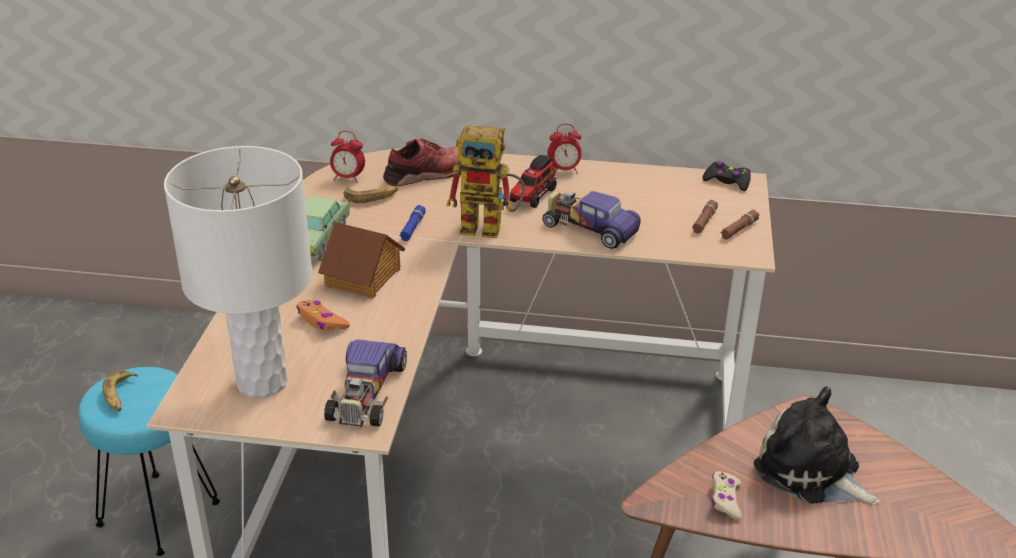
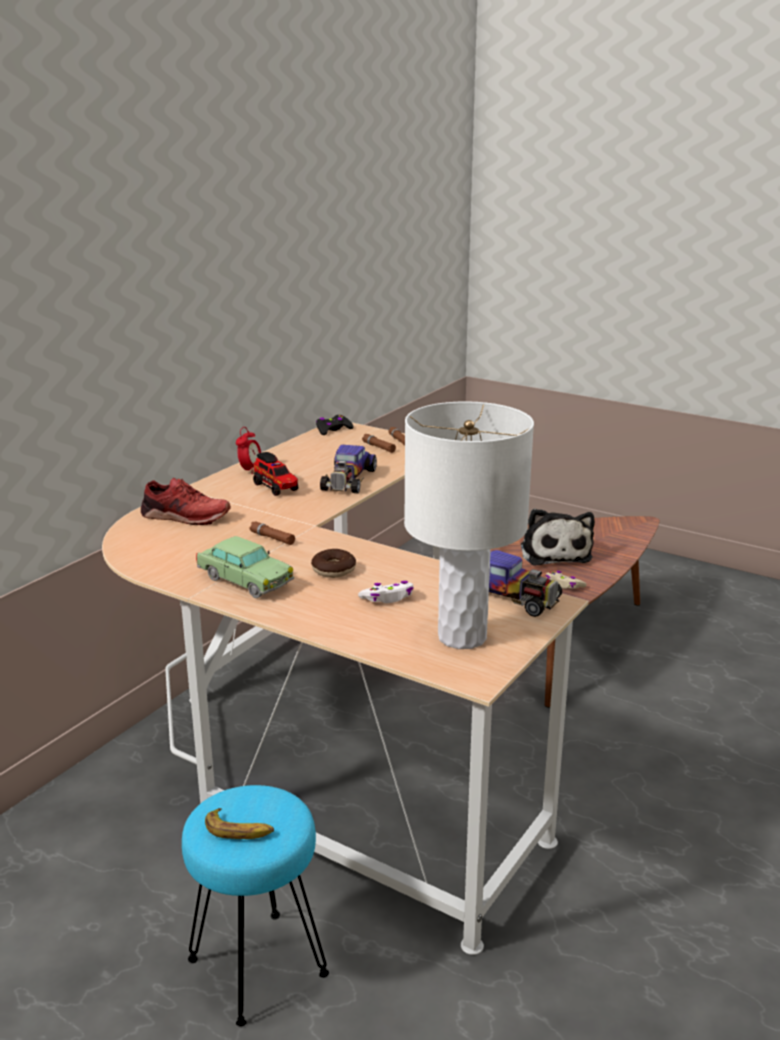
camera: 65 degrees left, 10 degrees down
orange game controller [296,300,350,331] -> white game controller [358,581,414,603]
toy house [318,222,405,299] -> donut [311,549,356,578]
alarm clock [330,131,365,183] -> none
banana [344,186,398,203] -> none
red shoe [383,138,458,186] -> red shoe turned 105 degrees clockwise [141,478,231,525]
blue flashlight [399,205,426,241] -> brown flashlight [249,522,295,545]
toy robot [446,125,525,238] -> none
toy car [542,191,641,249] -> toy car turned 45 degrees counterclockwise [320,445,377,493]
plush toy [754,387,880,504] -> plush toy turned 75 degrees counterclockwise [521,509,595,566]

